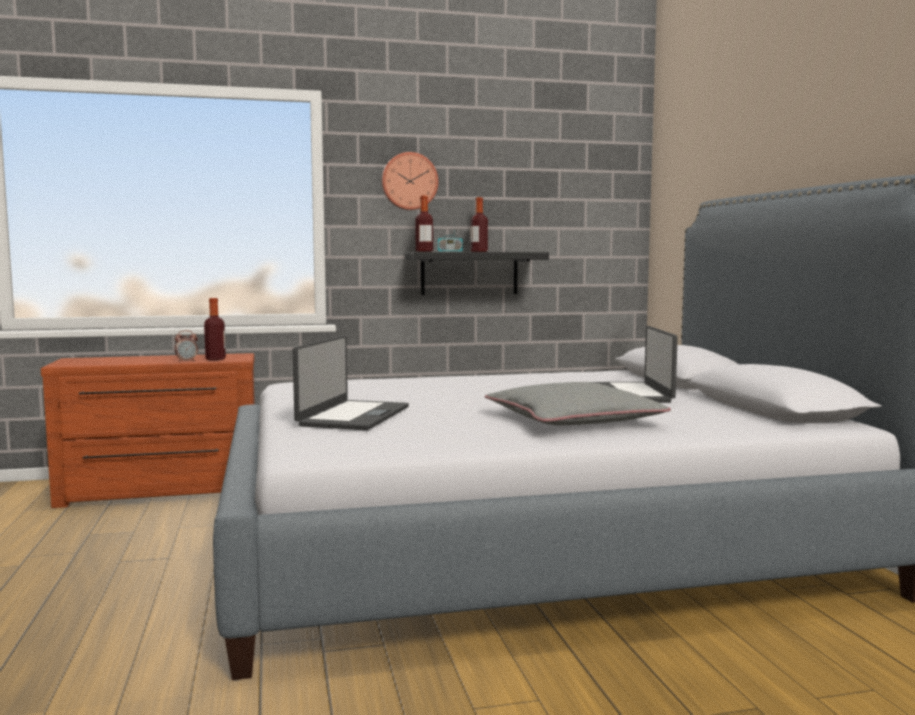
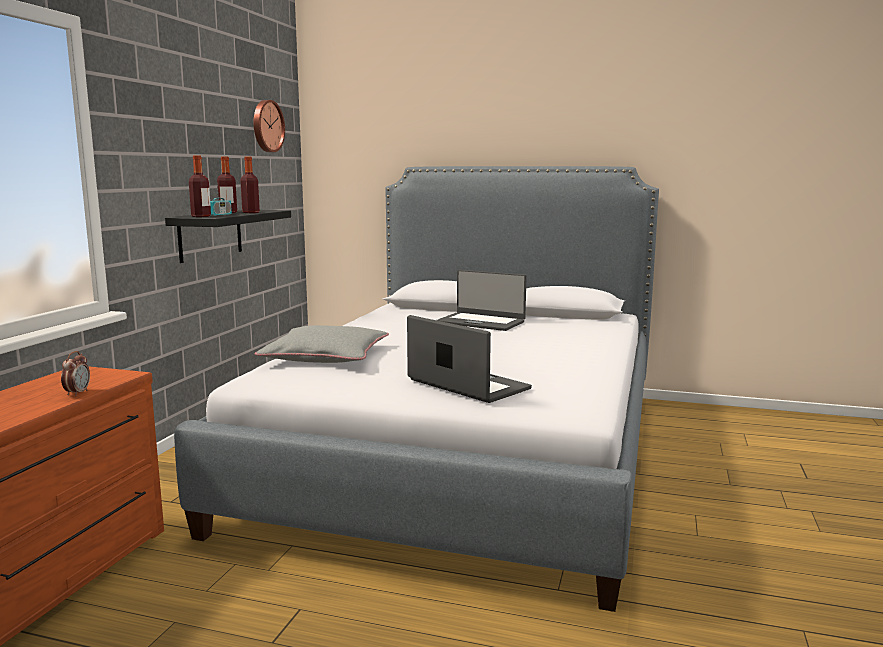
camera: 60 degrees left, 5 degrees up
bottle [204,298,226,360] -> bottle moved to [240,157,260,213]
wall clock [382,152,439,210] -> wall clock moved to [254,100,285,152]
grey pillow [485,382,671,425] -> grey pillow moved to [254,325,389,363]

